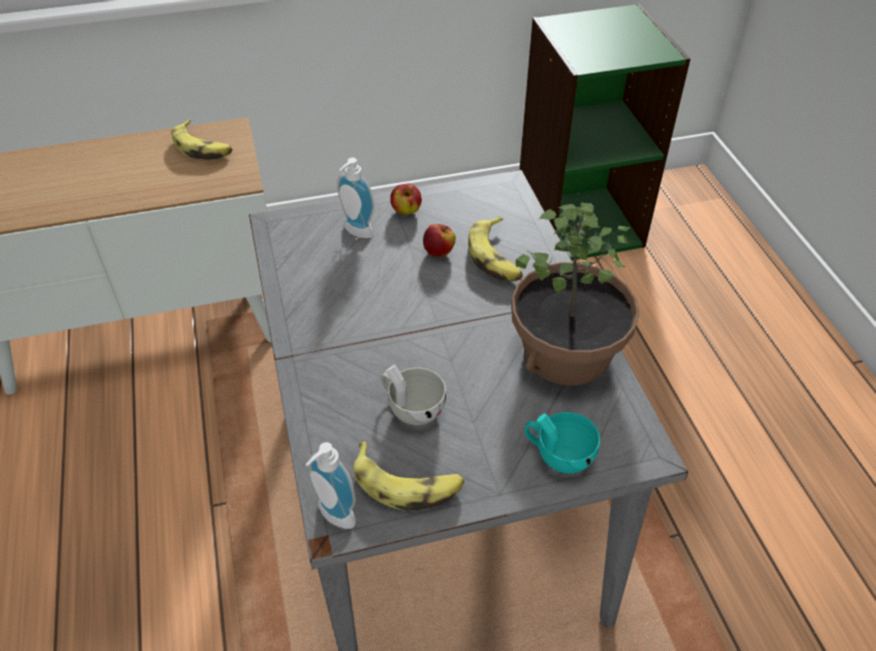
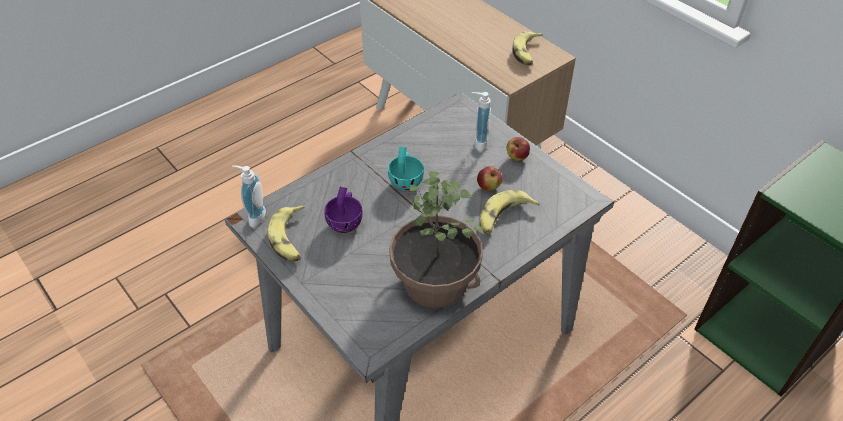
camera: 65 degrees right, 0 degrees up
white cup [381,365,446,425] -> purple cup [324,187,363,233]
turquoise cup [525,412,600,473] -> turquoise cup moved to [388,147,424,191]

